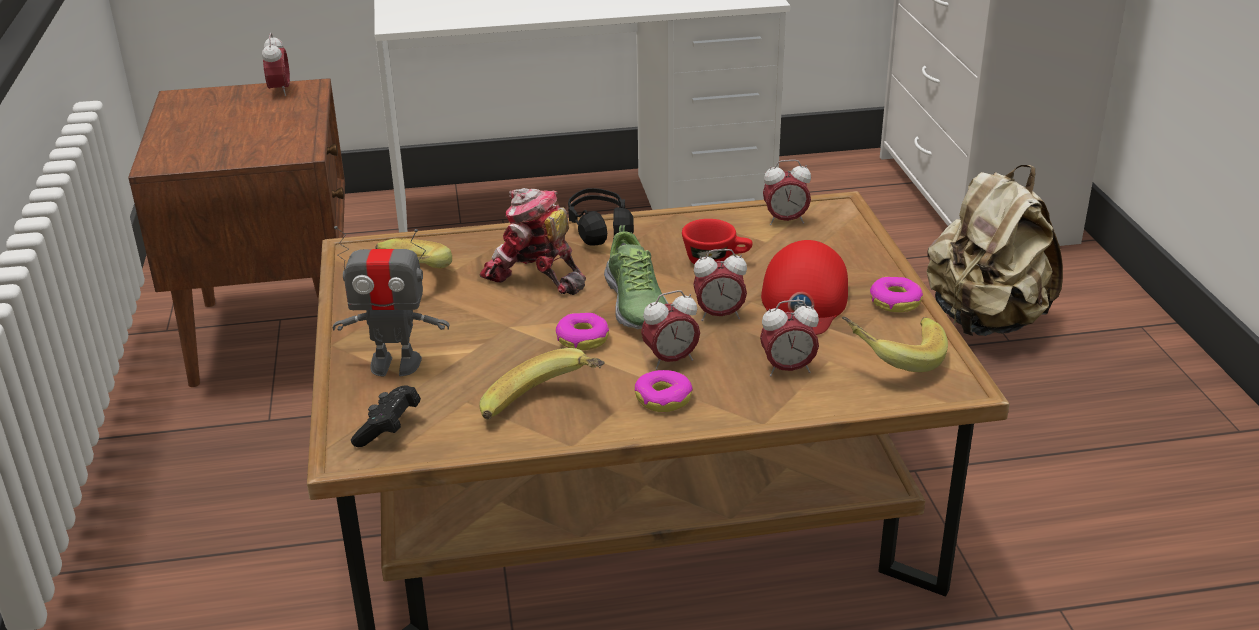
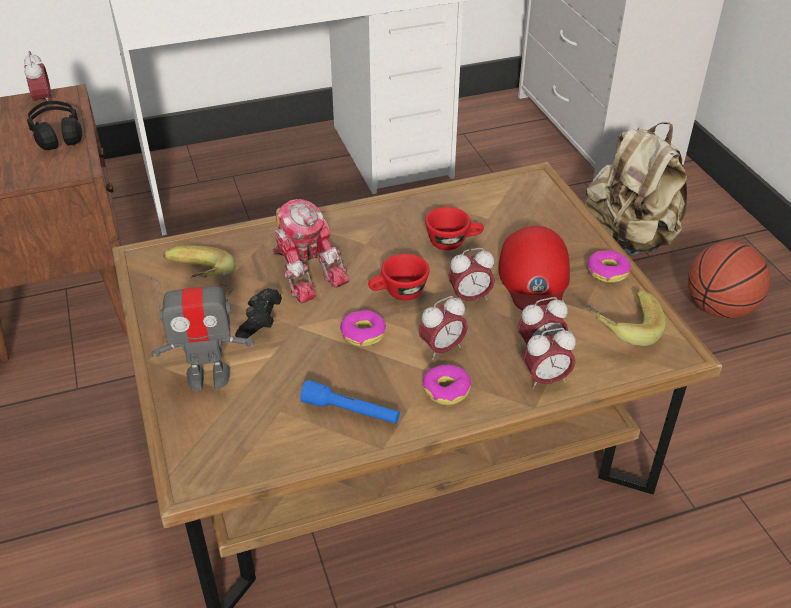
camera: 10 degrees left, 10 degrees up
black game controller [351,385,421,447] -> black game controller moved to [235,288,282,339]
banana [479,348,605,420] -> blue flashlight [300,380,400,424]
toy robot [480,188,586,295] -> toy robot turned 150 degrees counterclockwise [272,199,350,303]
black headphones [568,188,634,246] -> black headphones moved to [27,101,82,150]
shoe [604,225,669,329] -> red cup [368,254,430,300]
alarm clock [763,160,811,225] -> alarm clock moved to [523,328,576,389]
none -> basketball [688,241,770,319]

